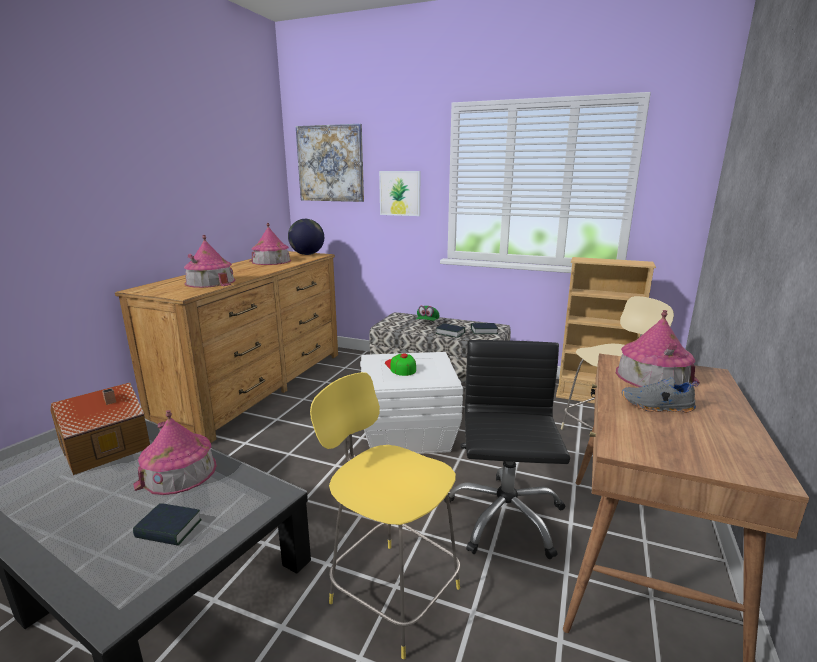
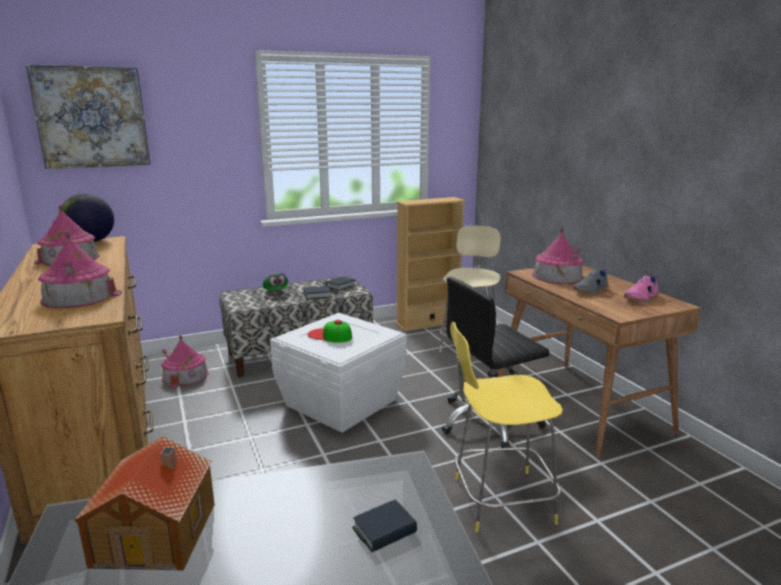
camera: 45 degrees left, 0 degrees up
toy house [133,410,217,495] -> toy house moved to [161,335,209,388]
picture [379,171,420,216] -> none
black office chair [444,340,570,559] -> black office chair turned 75 degrees counterclockwise [442,277,550,448]
none -> pink shoe [624,275,658,302]

